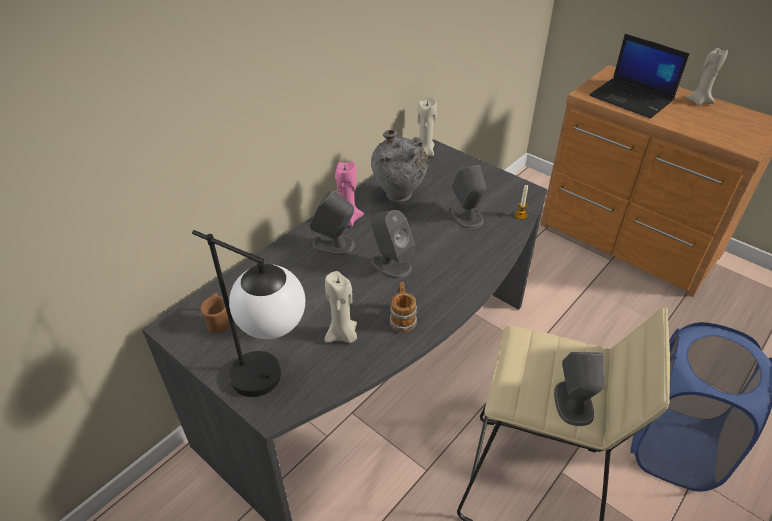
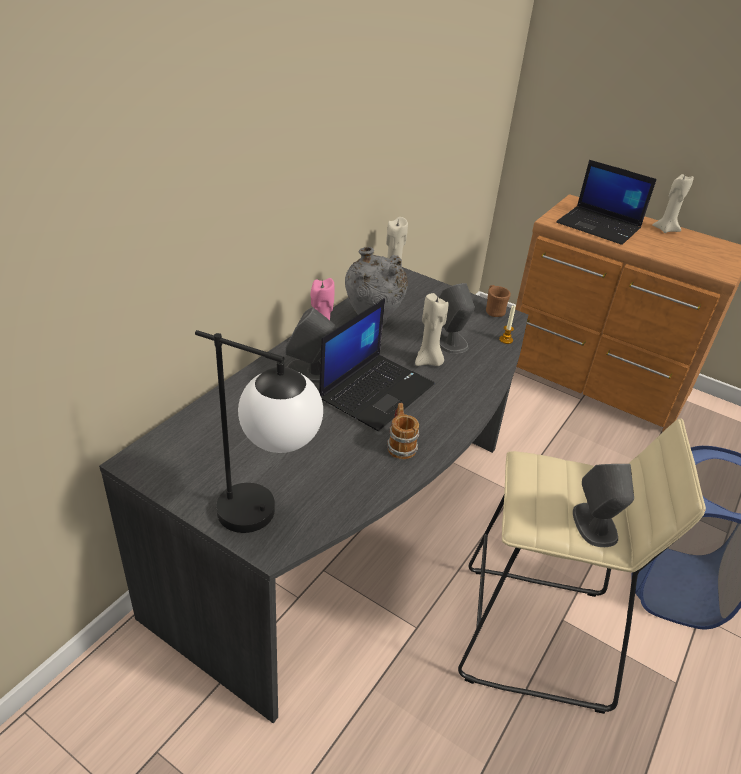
camera: 10 degrees left, 5 degrees down
brown mug [200,293,230,333] -> brown mug moved to [486,285,511,317]
beige candle [324,271,357,343] -> beige candle moved to [415,293,449,366]
grey speaker [371,210,415,279] -> laptop [319,298,435,431]

